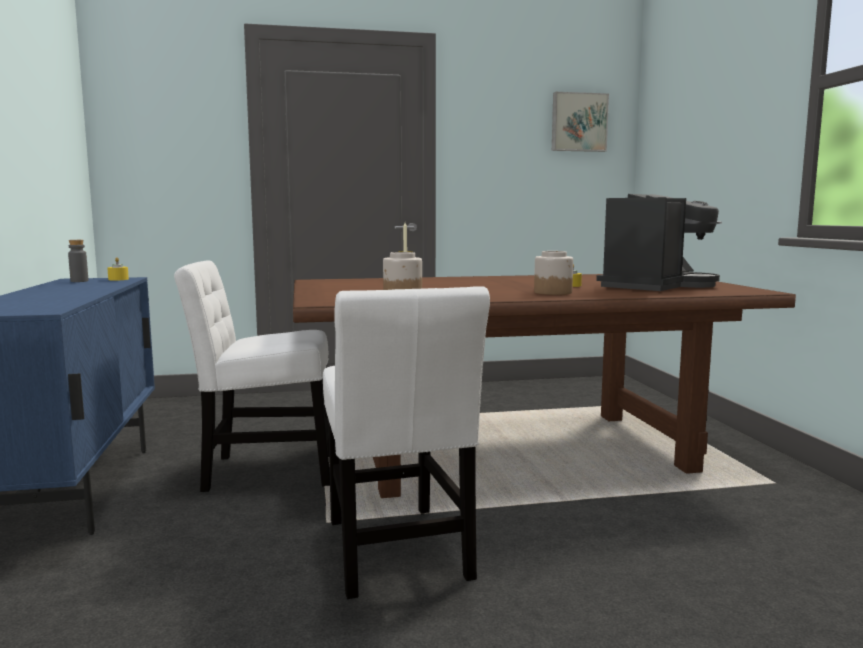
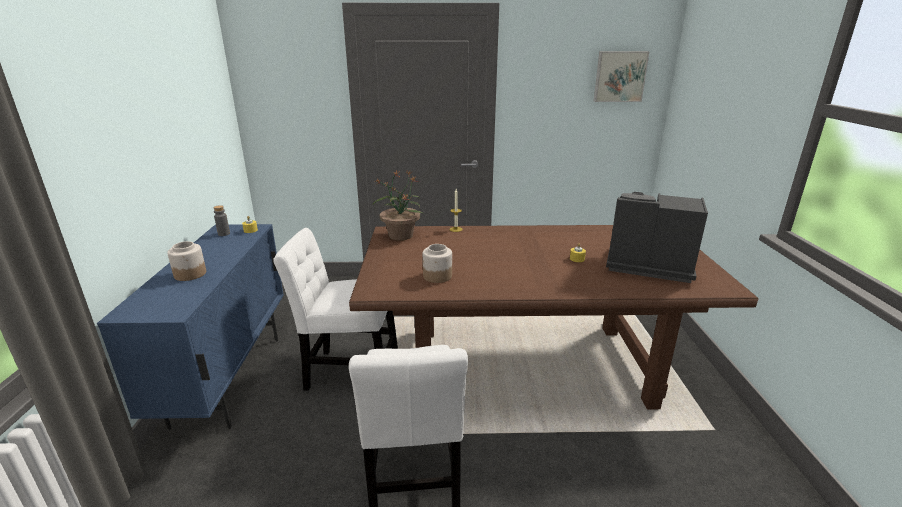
camera: 10 degrees right, 15 degrees up
jar [534,251,573,295] -> jar moved to [167,241,206,281]
coffee machine [596,194,722,291] -> coffee machine turned 120 degrees counterclockwise [606,192,708,283]
none -> potted plant [373,170,424,240]

